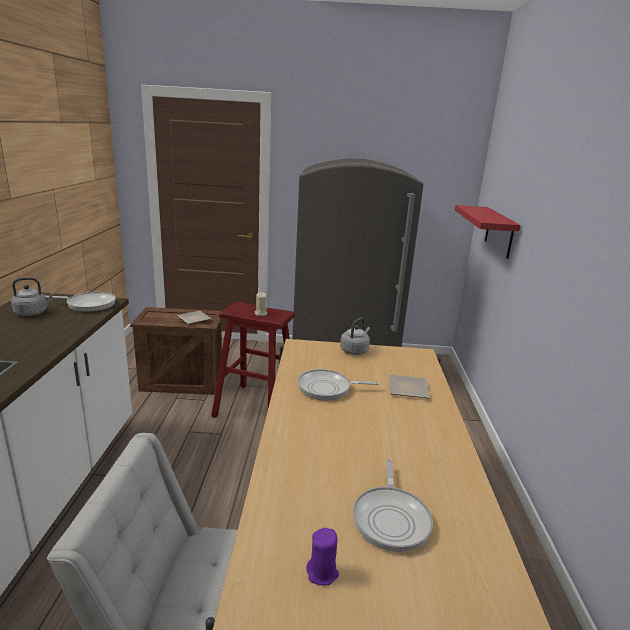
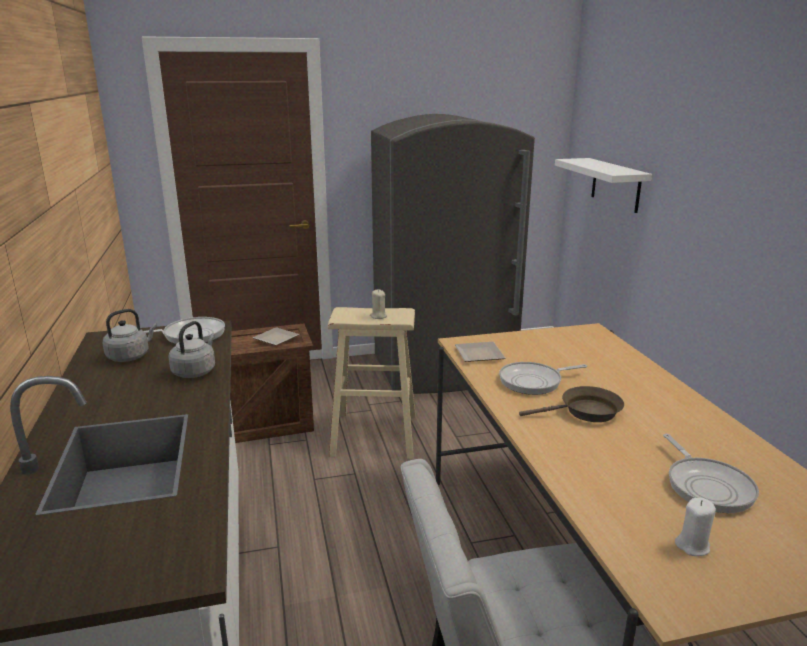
camera: 15 degrees left, 0 degrees up
red stool [211,302,295,418] -> beige stool [328,307,416,459]
purple candle [306,528,339,586] -> white candle [675,498,716,556]
grey kettle [340,317,370,355] -> grey kettle moved to [168,321,215,378]
plate [389,375,430,398] -> plate moved to [455,342,505,362]
red shelf [455,205,521,259] -> white shelf [555,158,652,213]
none -> brown frying pan [519,386,624,422]

